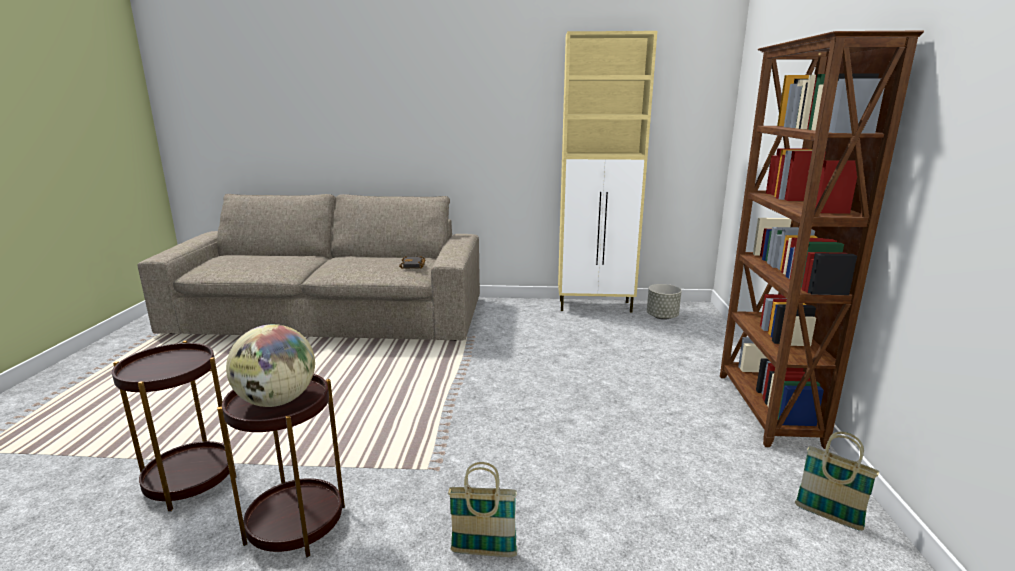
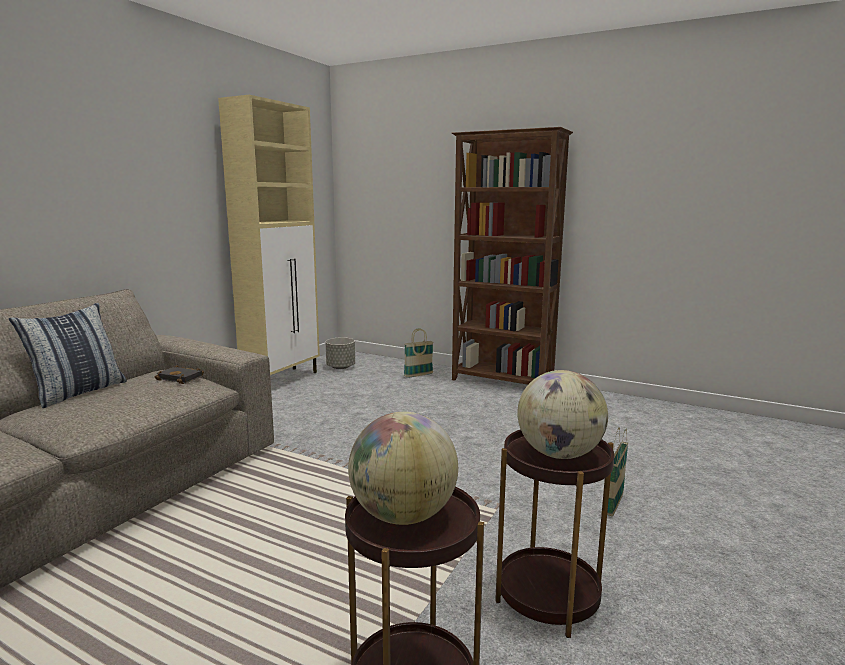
camera: 65 degrees left, 5 degrees down
basket [795,432,879,531] -> basket moved to [404,328,434,378]
none -> pillow [9,303,127,408]
none -> globe [348,412,458,525]

